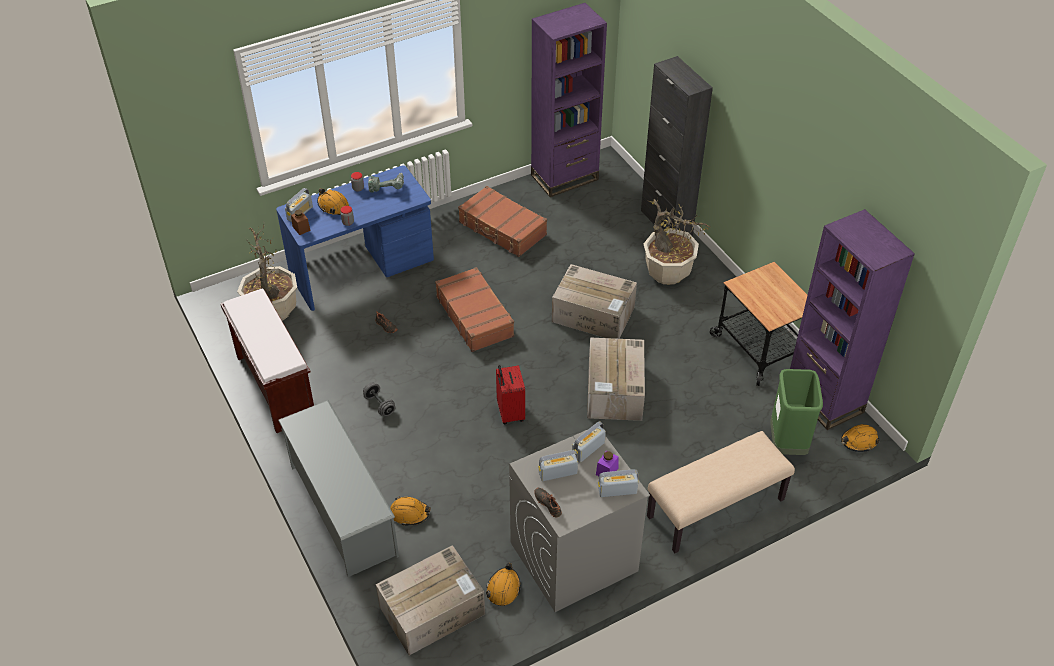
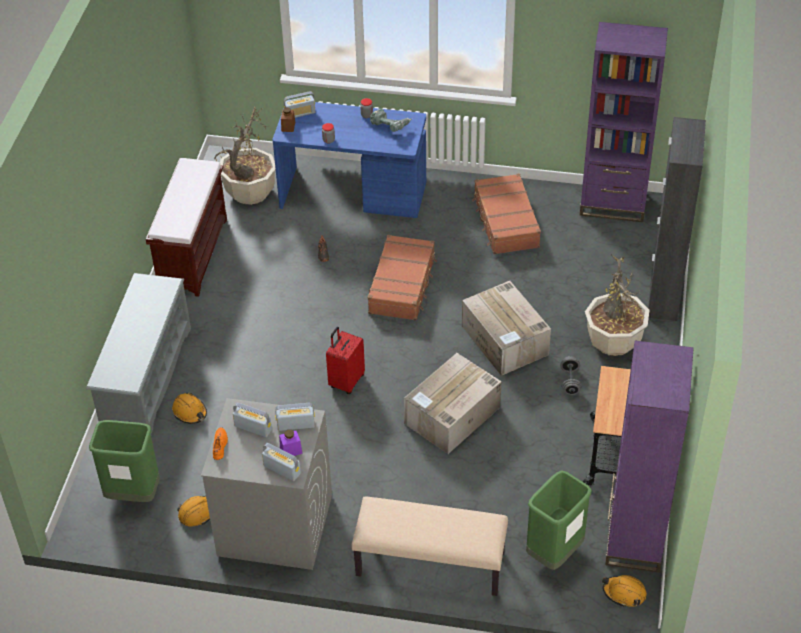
camera: 40 degrees right, 0 degrees up
orange hard hat [317,188,349,215] -> none
grey dumbbell [363,383,395,416] -> grey dumbbell moved to [560,356,582,395]
cardboard box [376,545,485,655] -> green trash can [89,420,160,502]
black shoe [534,488,562,517] -> orange shoe [213,427,228,460]

